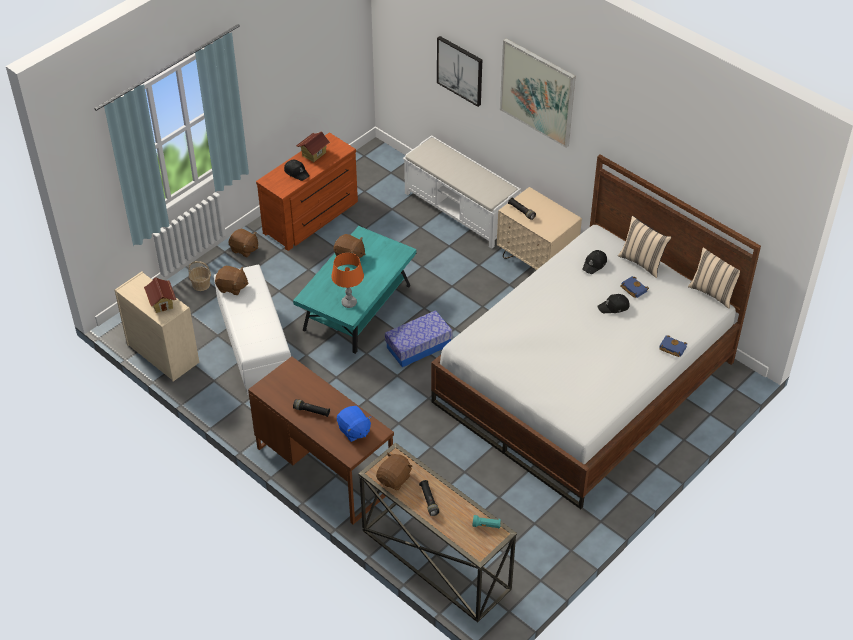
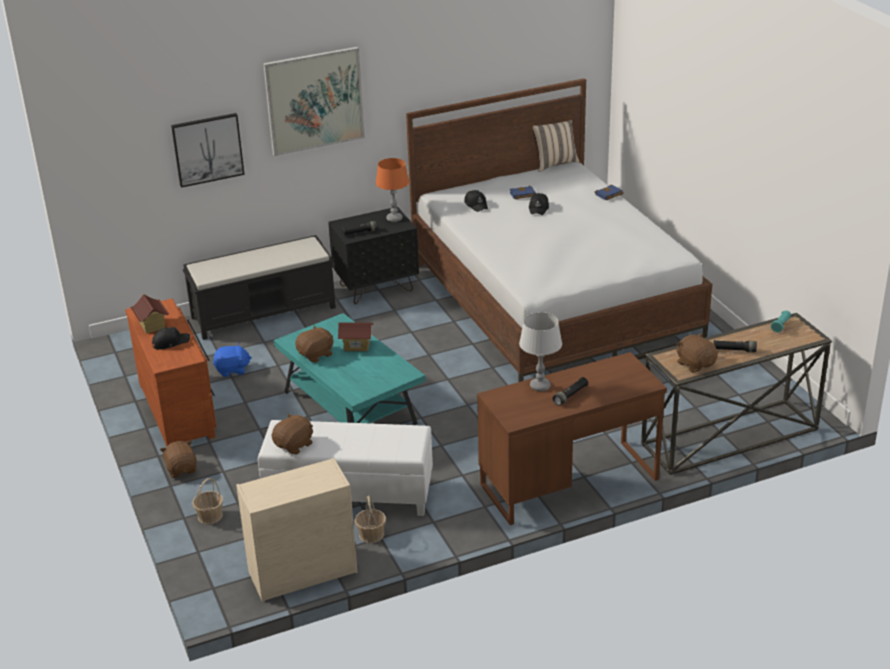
camera: 65 degrees left, 15 degrees down
toy house [144,277,176,313] -> toy house moved to [338,322,374,351]
brown plush toy [228,229,258,257] -> brown plush toy turned 75 degrees counterclockwise [160,440,197,478]
orange table lamp [331,253,364,308] -> orange table lamp moved to [376,158,409,222]
blue plush toy [337,406,372,442] -> blue plush toy moved to [213,343,252,377]
storage box [385,310,453,367] -> none
white bench [403,135,522,249] -> black bench [183,235,336,340]
beige nightstand [497,187,582,270] -> black nightstand [328,207,419,304]
beige pillow [618,216,672,278] -> none
none -> basket [355,495,386,543]
none -> grey table lamp [519,312,562,391]

